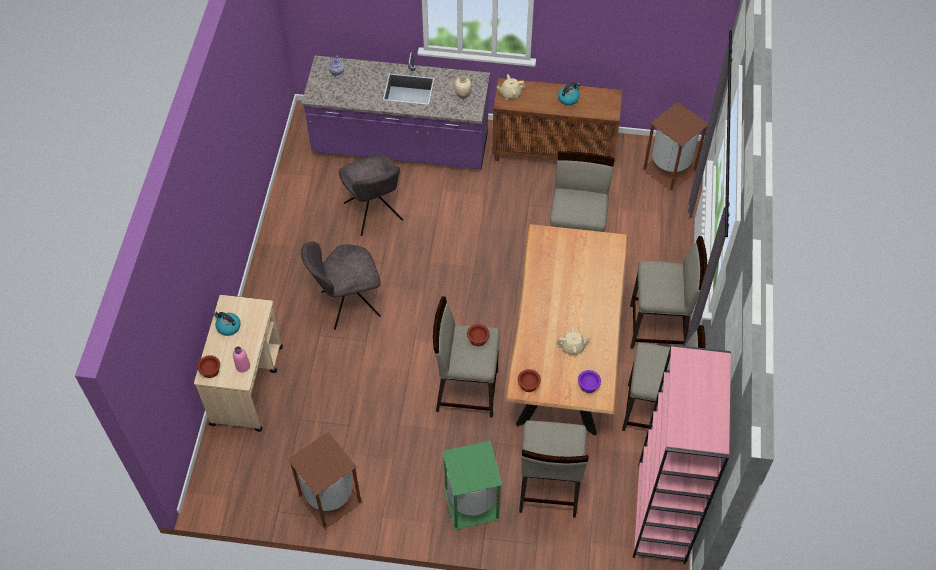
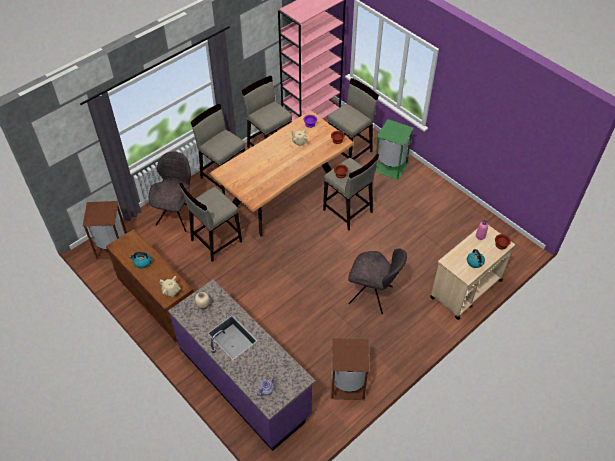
camera: 140 degrees left, 5 degrees down
brown trash can [287,432,363,530] -> brown trash can moved to [331,338,369,400]
grey chair [339,154,403,236] -> grey chair moved to [149,151,191,232]

